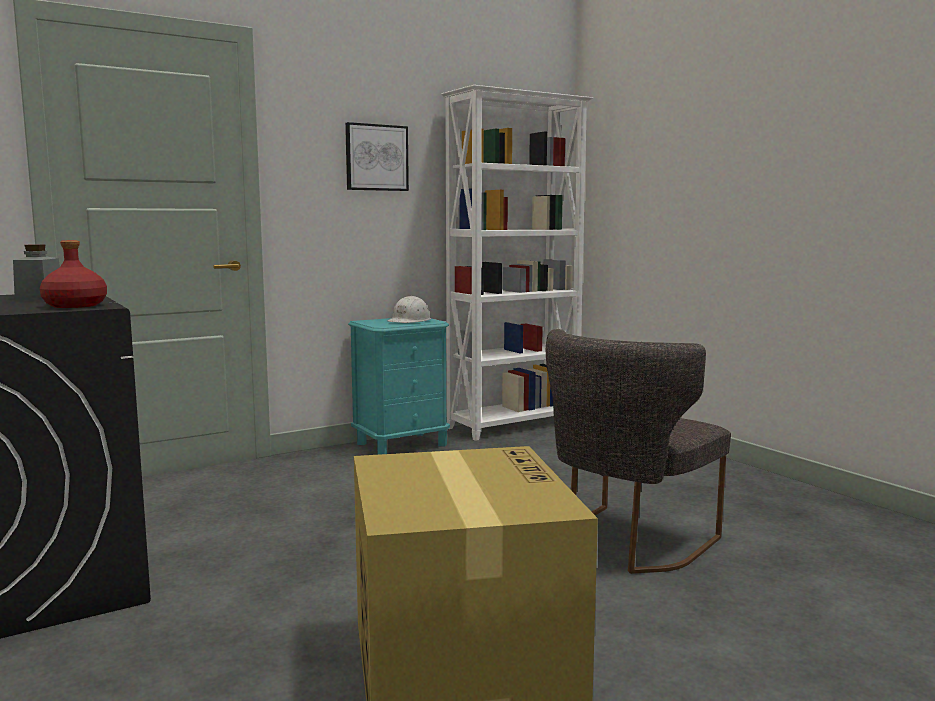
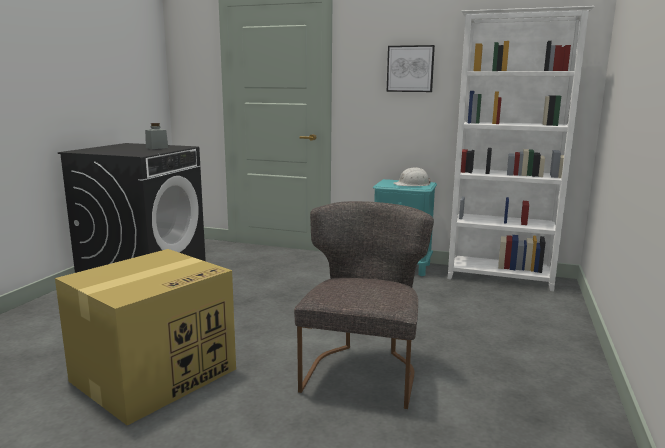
camera: 50 degrees right, 5 degrees up
red bottle [40,240,107,308] -> none
grey chair [546,329,731,574] -> grey chair turned 105 degrees clockwise [294,201,434,409]

